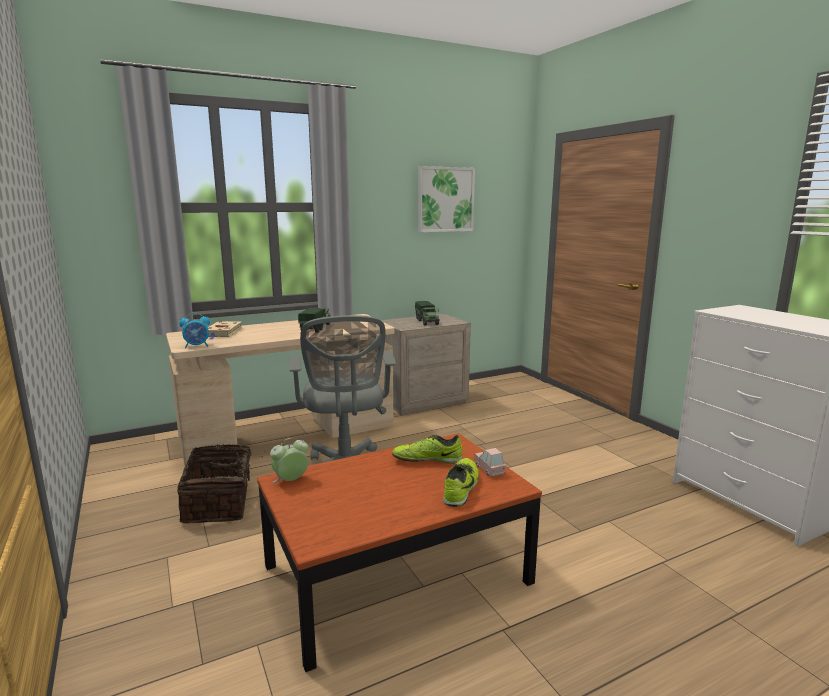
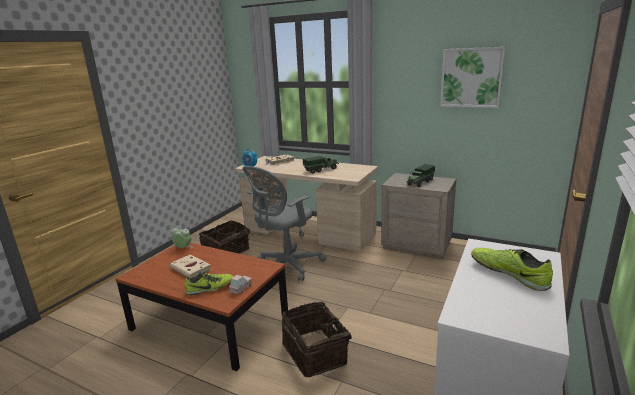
camera: 55 degrees right, 5 degrees up
shoe [392,435,462,464] -> shoe moved to [471,248,553,291]
none -> beige book [170,254,211,277]
none -> basket [282,302,351,377]

